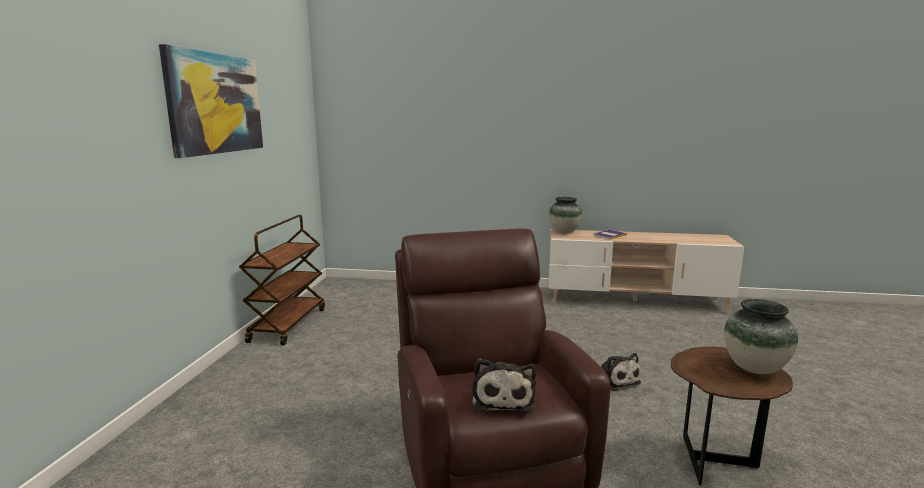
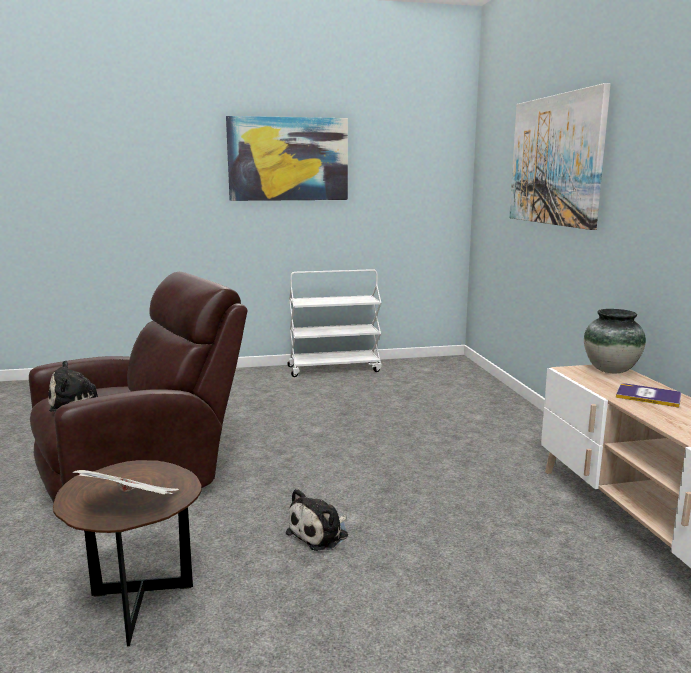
camera: 70 degrees right, 0 degrees up
brown cart [239,215,325,346] -> white cart [287,269,382,377]
vase [724,299,798,374] -> newspaper [73,470,179,495]
none -> picture [509,83,611,230]

